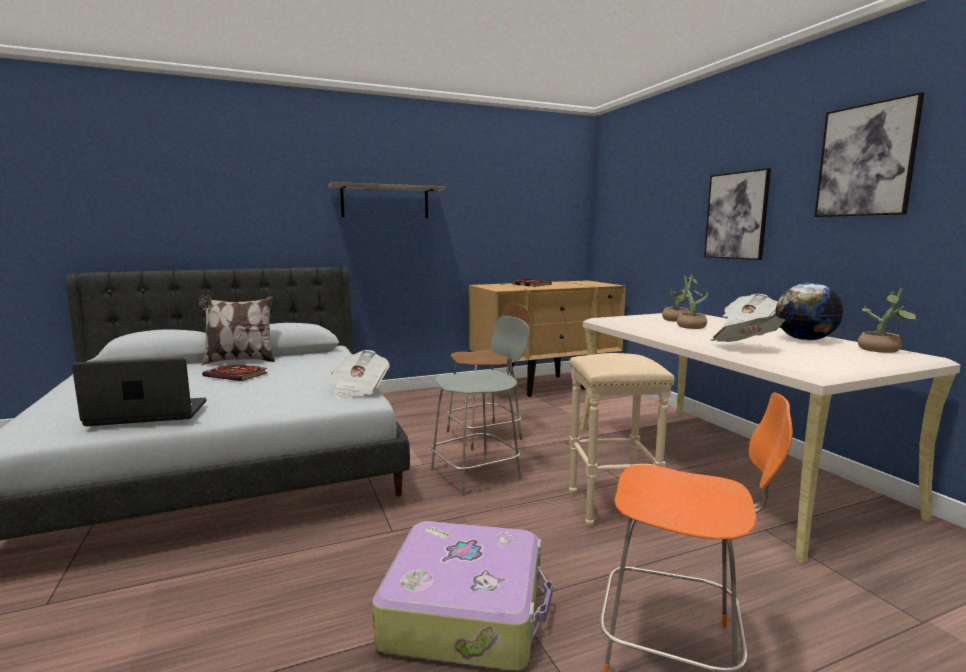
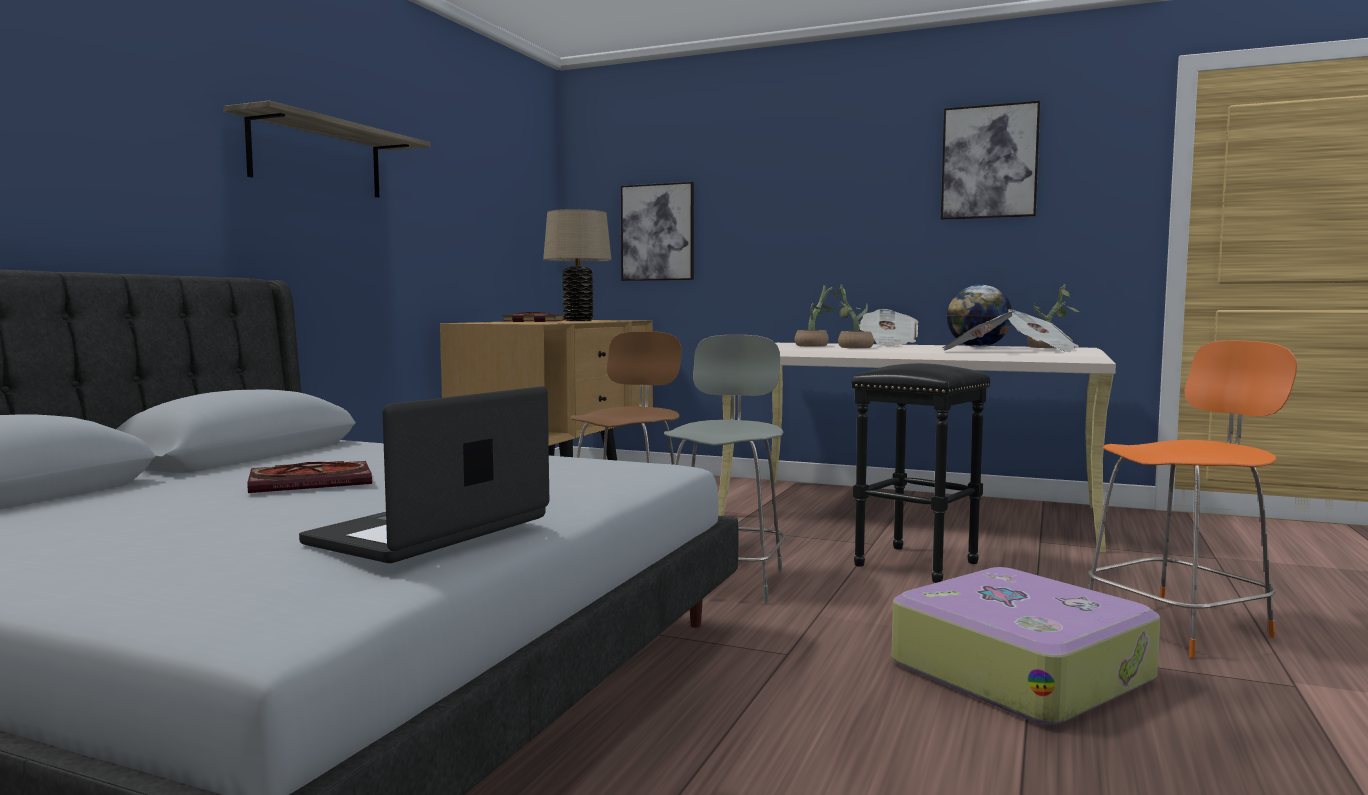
camera: 45 degrees left, 5 degrees down
pillow [199,295,275,365] -> none
newspaper [331,350,390,399] -> newspaper moved to [1008,309,1078,352]
beige stool [569,353,675,528] -> black stool [852,363,990,583]
picture [704,168,771,260] -> picture moved to [621,182,694,281]
none -> beige table lamp [543,209,612,321]

